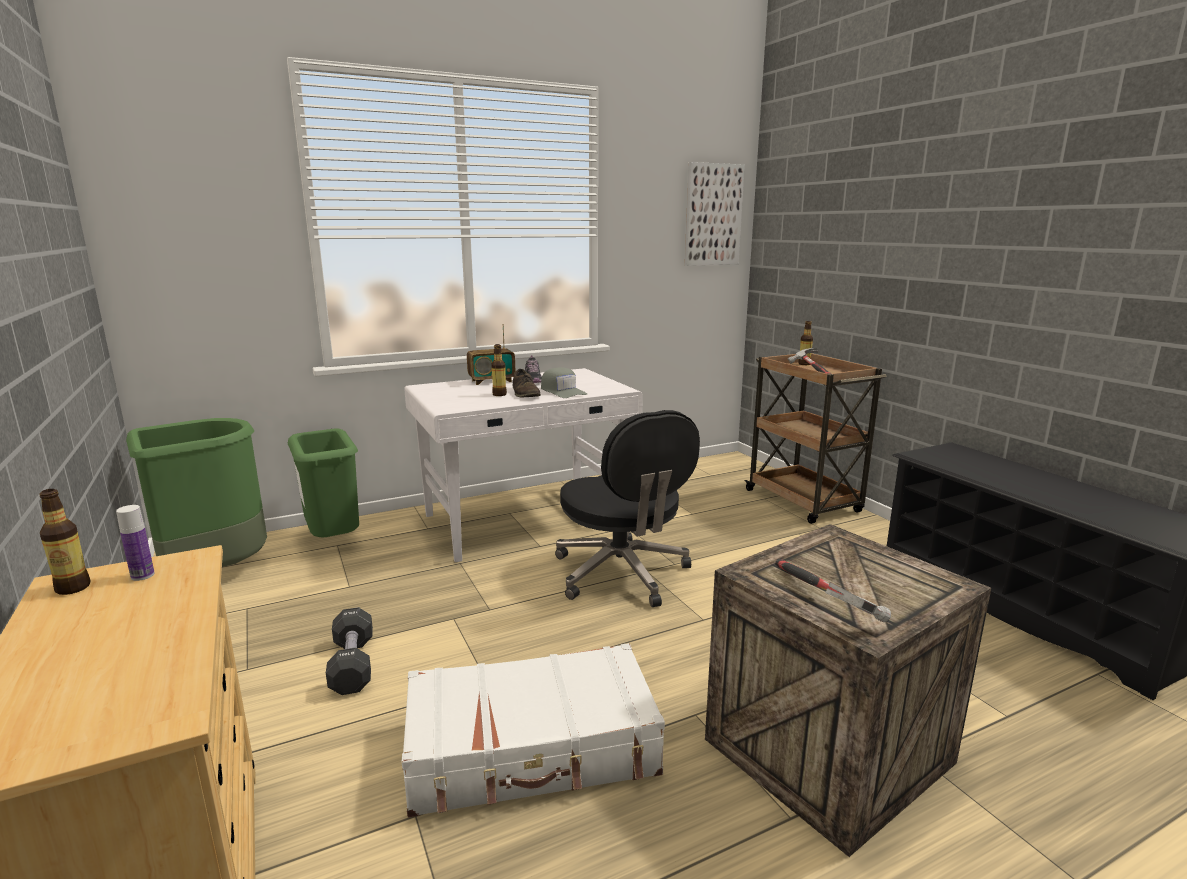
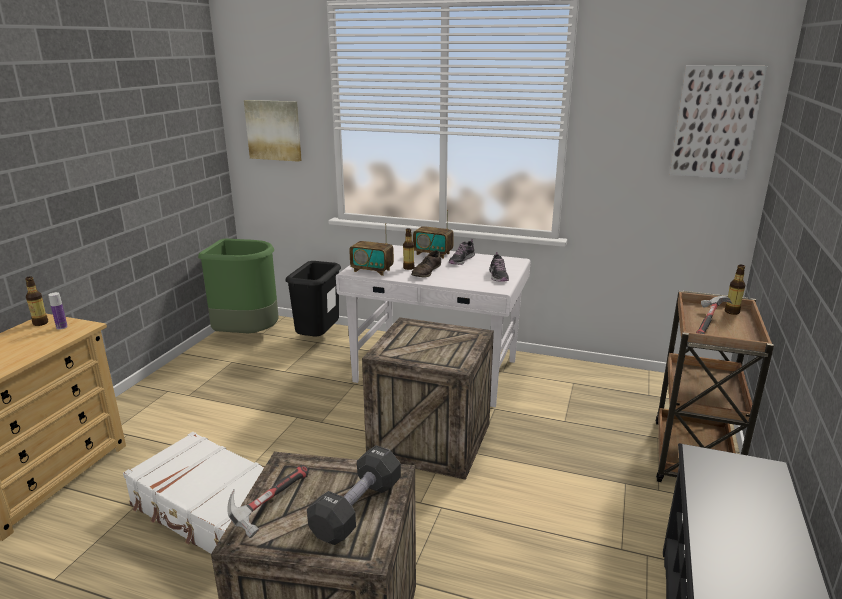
camera: 45 degrees right, 5 degrees up
green trash can [287,429,359,537] -> black trash can [286,261,341,336]
black dumbbell [326,607,373,695] -> black dumbbell moved to [307,445,401,545]
grey cap [541,367,587,398] -> none
black office chair [555,410,700,607] -> crate [362,317,494,480]
none -> picture [244,100,302,162]
none -> radio [349,223,394,276]
none -> shoe [489,252,509,282]

